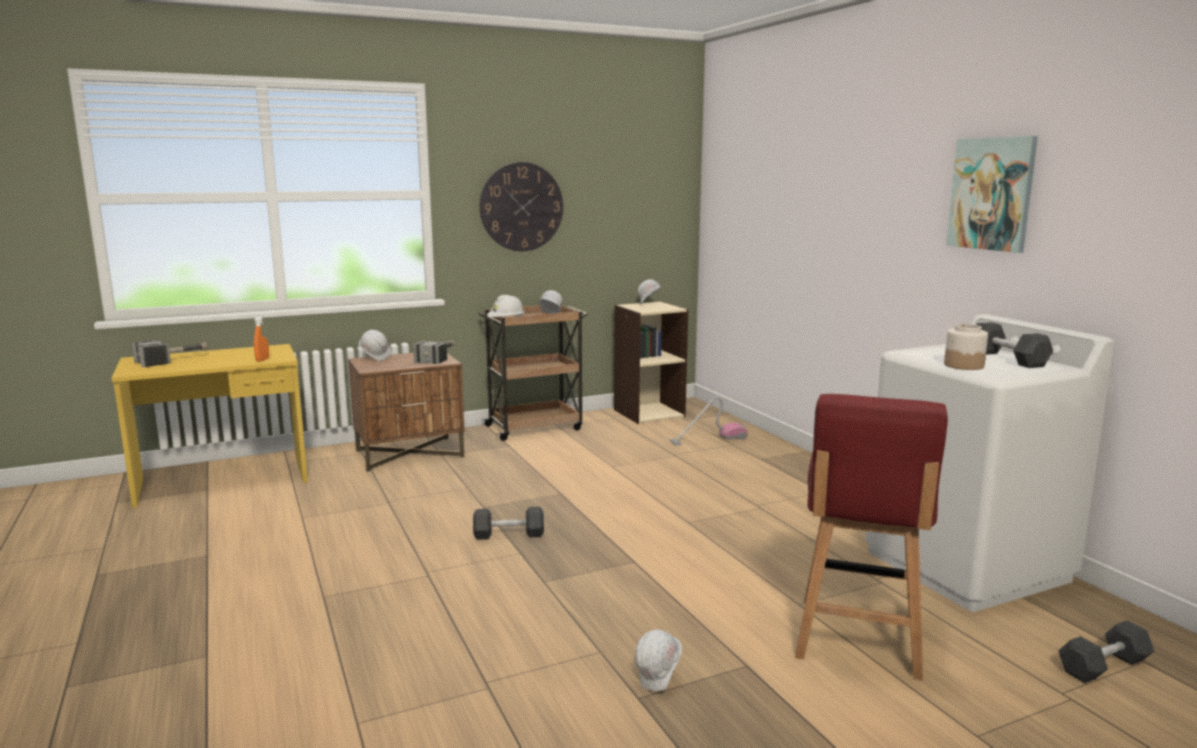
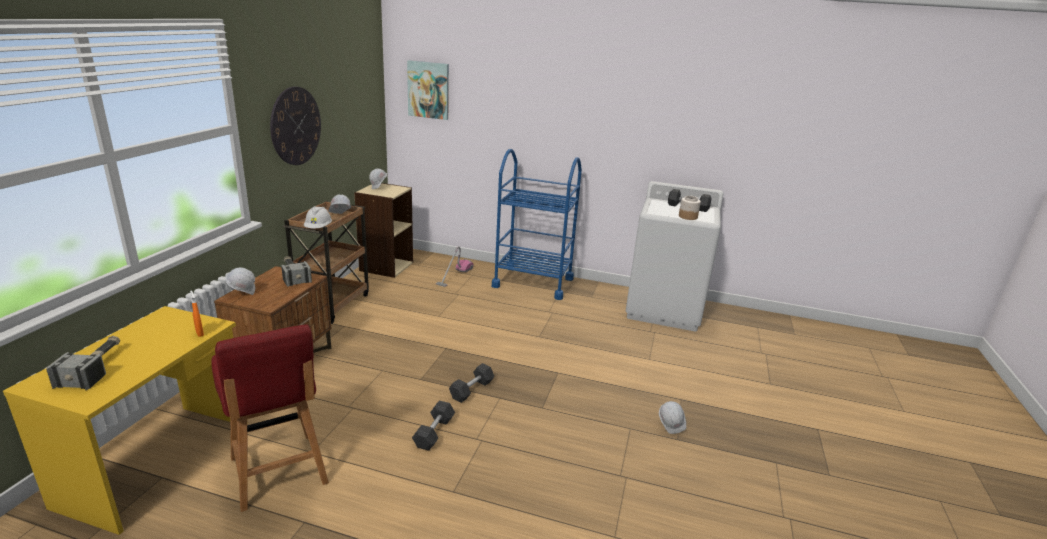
camera: 50 degrees left, 10 degrees up
red chair [795,394,948,680] -> red chair moved to [211,324,329,512]
picture [946,136,1038,253] -> picture moved to [407,60,449,120]
grey dumbbell [1058,620,1154,683] -> grey dumbbell moved to [412,401,455,451]
none -> blue cart [492,149,582,300]

